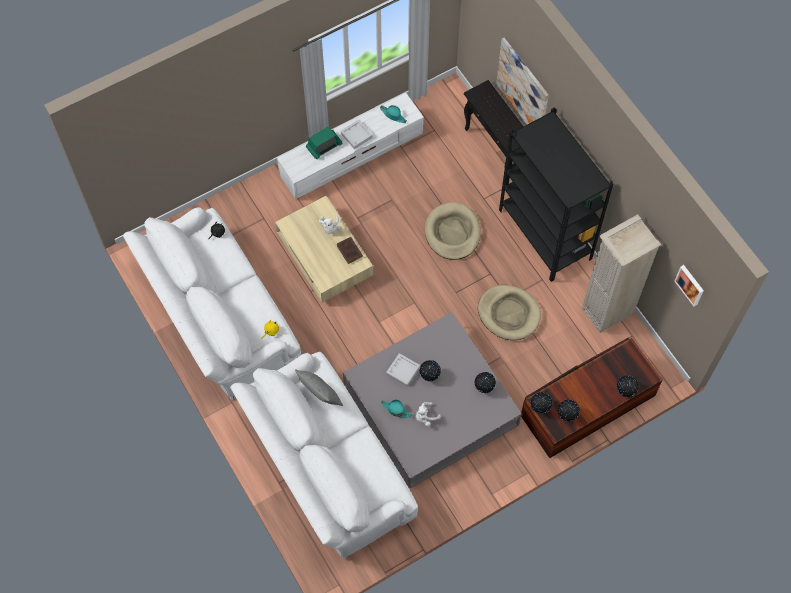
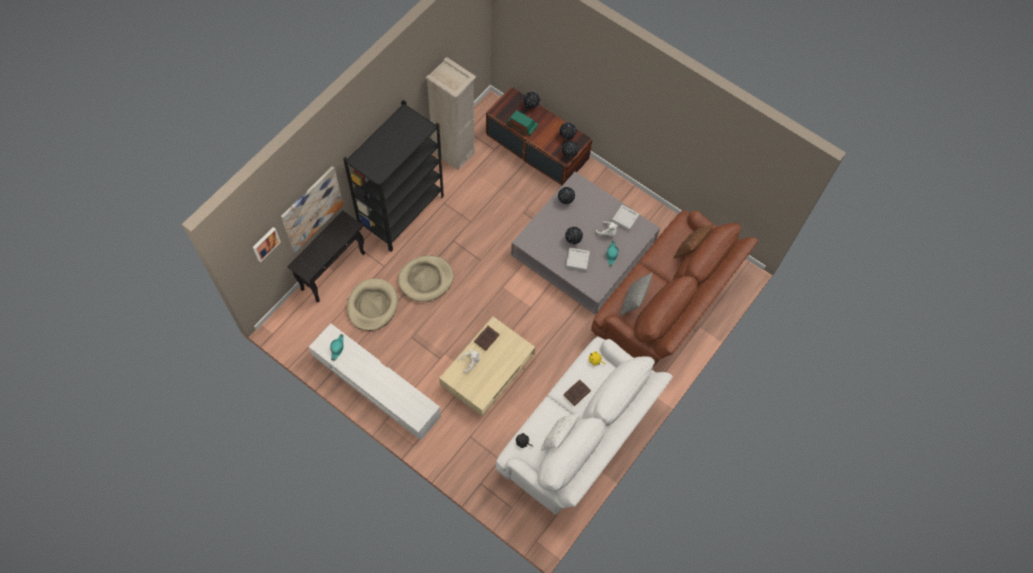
camera: 115 degrees left, 0 degrees up
white sofa [230,352,418,559] -> brown sofa [591,210,758,367]
radio [306,126,343,159] -> radio moved to [507,111,538,136]
grey tray [341,120,373,149] -> grey tray moved to [612,205,640,231]
beige dog bed [478,285,541,340] -> beige dog bed moved to [347,278,398,331]
picture [674,265,704,306] -> picture moved to [253,227,281,262]
none -> white pillow [541,413,580,451]
none -> brown book [564,380,591,406]
none -> brown pillow [673,224,714,259]

